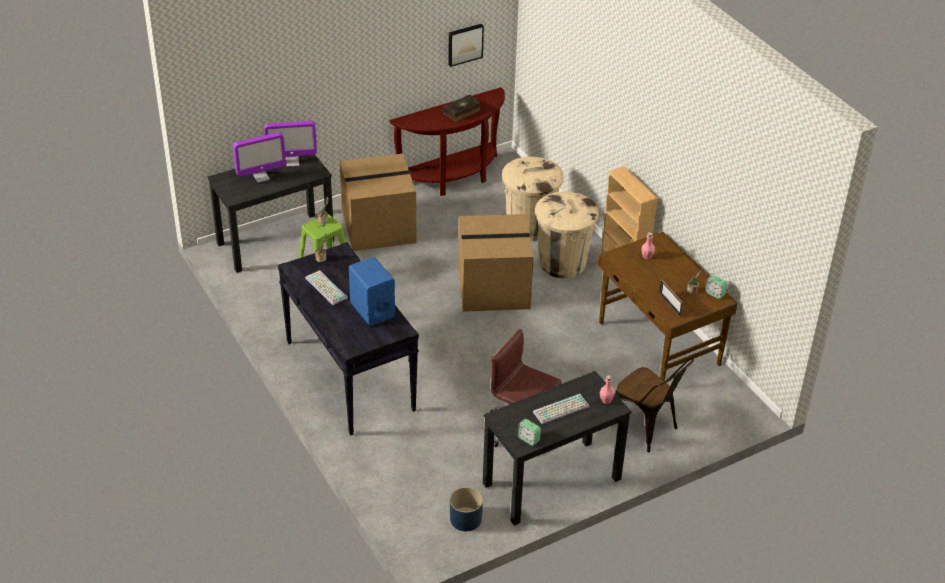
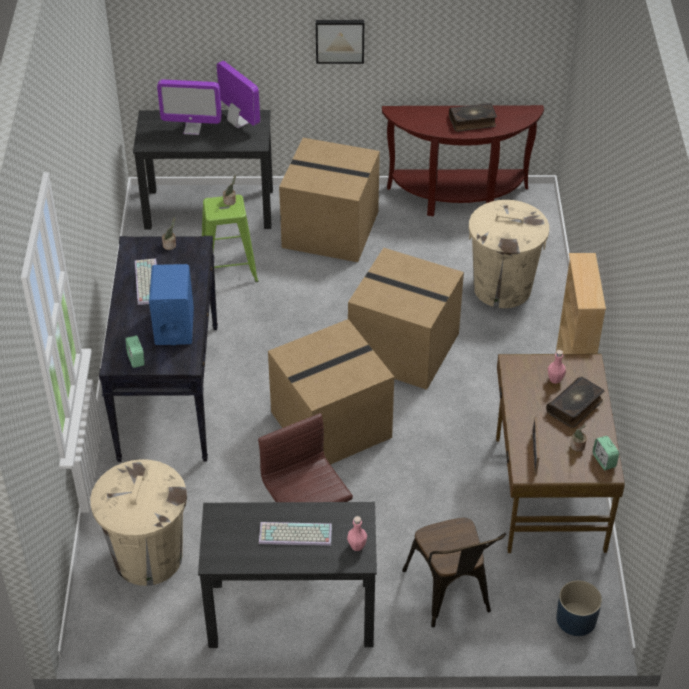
camera: 30 degrees right, 5 degrees up
monitor [264,121,317,167] -> monitor turned 150 degrees counterclockwise [217,61,260,128]
picture [448,24,484,67] -> picture moved to [316,20,364,64]
blue planter [450,487,483,531] -> blue planter moved to [556,580,602,636]
alarm clock [517,419,541,446] -> alarm clock moved to [125,335,145,368]
beige trash can [535,192,599,278] -> beige trash can moved to [90,459,187,586]
none -> cardboard box [268,319,394,465]
none -> book [546,377,605,428]

